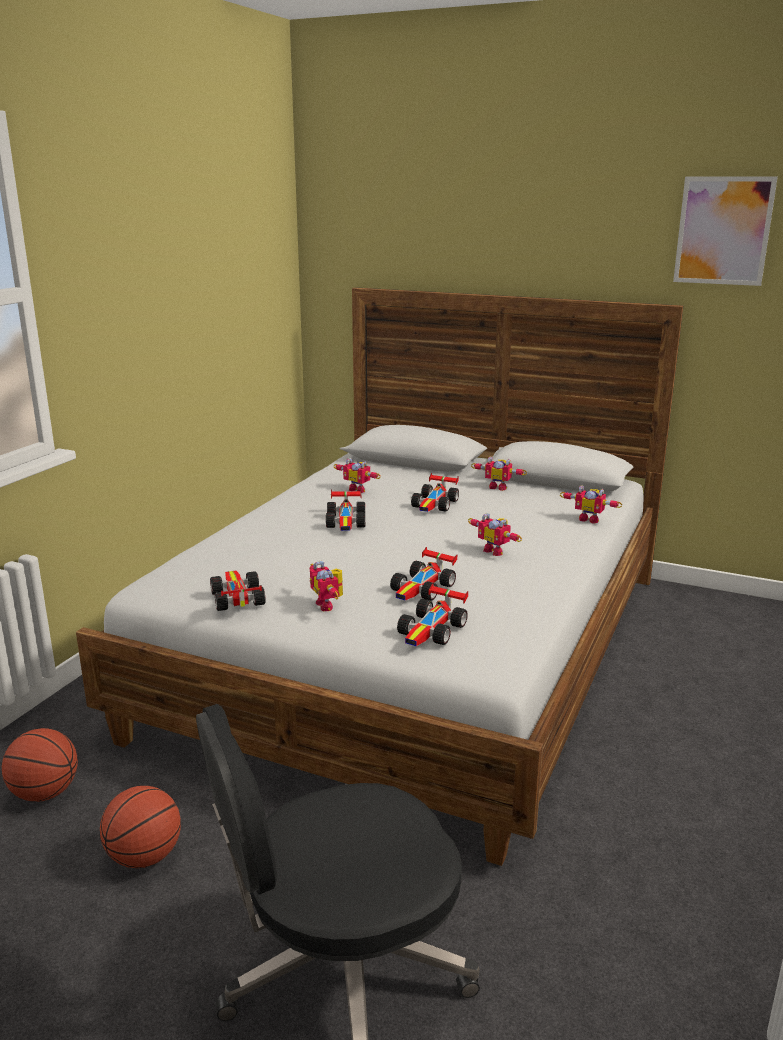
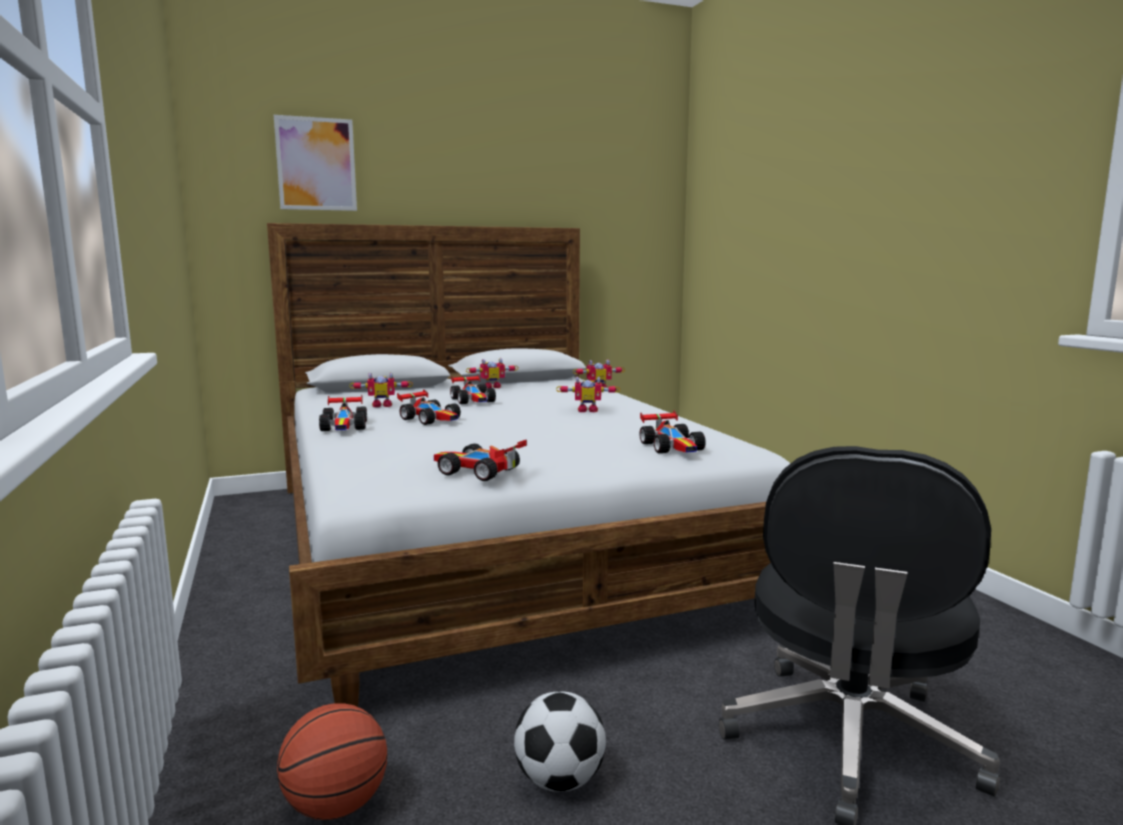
camera: 45 degrees left, 10 degrees down
basketball [100,786,181,868] -> football [514,691,606,792]
toy robot [310,561,343,611] -> none
toy car [390,547,457,601] -> toy car moved to [319,395,367,431]
picture [673,176,778,286] -> picture moved to [274,115,357,211]

